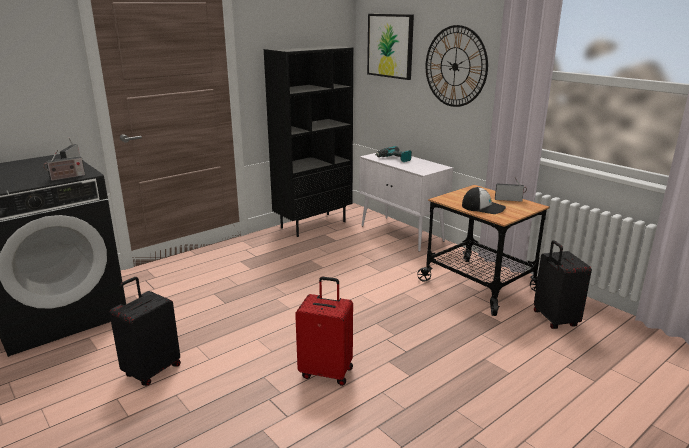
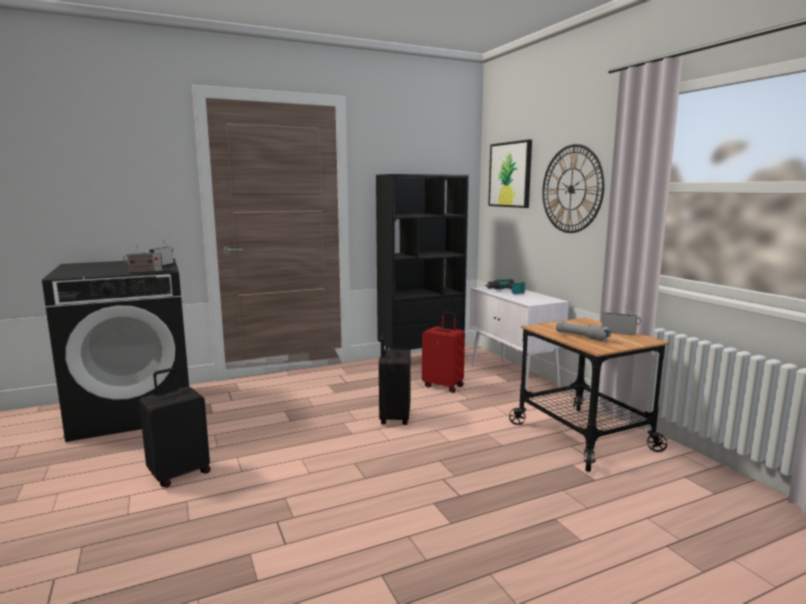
camera: 15 degrees right, 10 degrees down
red suitcase [295,277,353,386] -> red suitcase moved to [422,312,465,393]
cap [462,187,506,214] -> grey flashlight [556,321,611,342]
black suitcase [534,240,592,329] -> black suitcase moved to [379,334,411,425]

